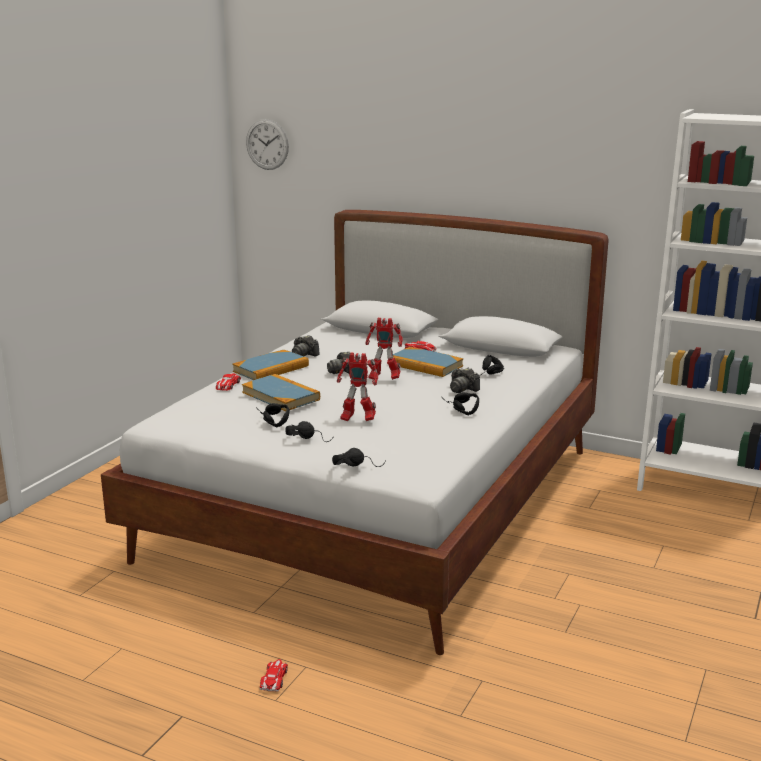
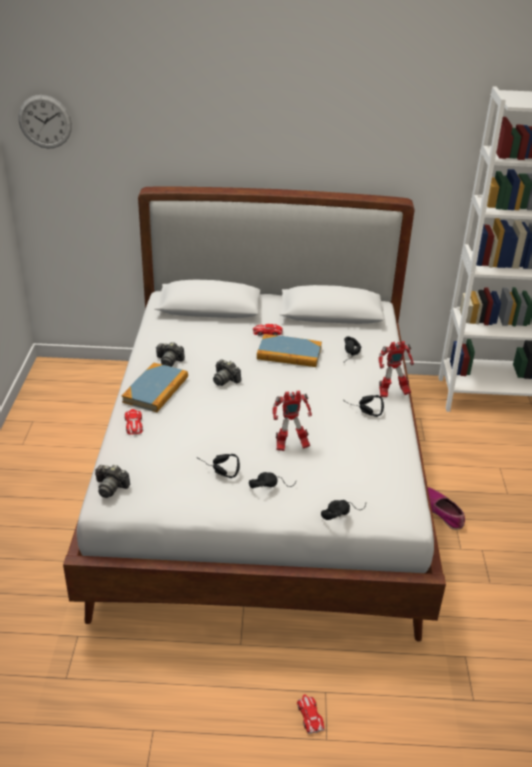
camera: 25 degrees left, 15 degrees up
book [242,374,320,411] -> none
toy robot [365,318,403,380] -> toy robot moved to [378,341,414,397]
camera [450,368,480,393] -> camera moved to [95,465,130,498]
none -> shoe [428,487,465,530]

